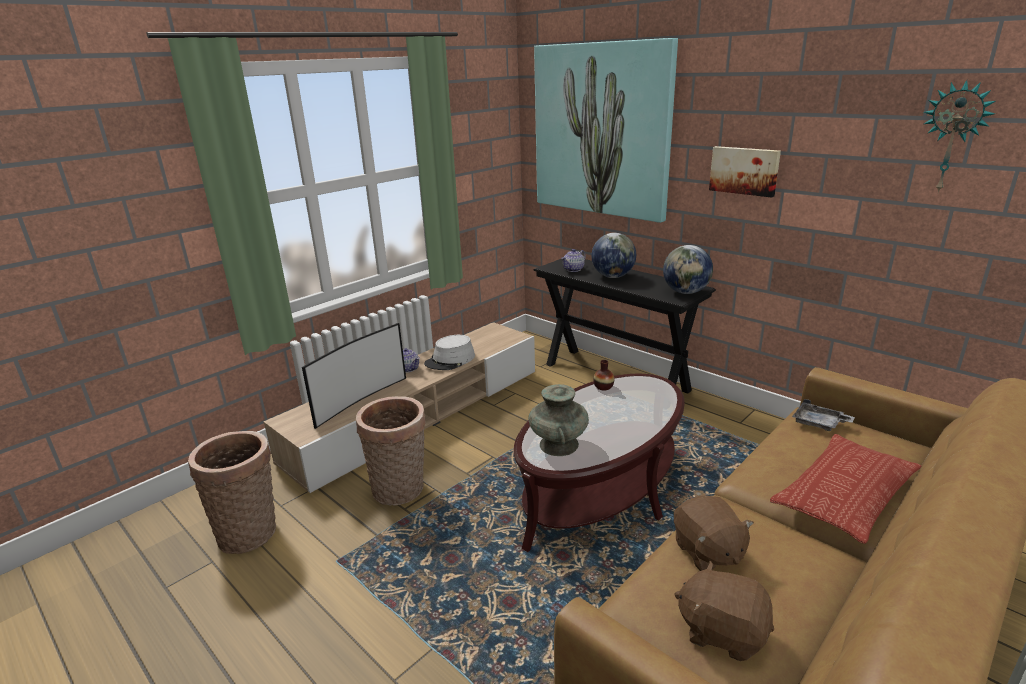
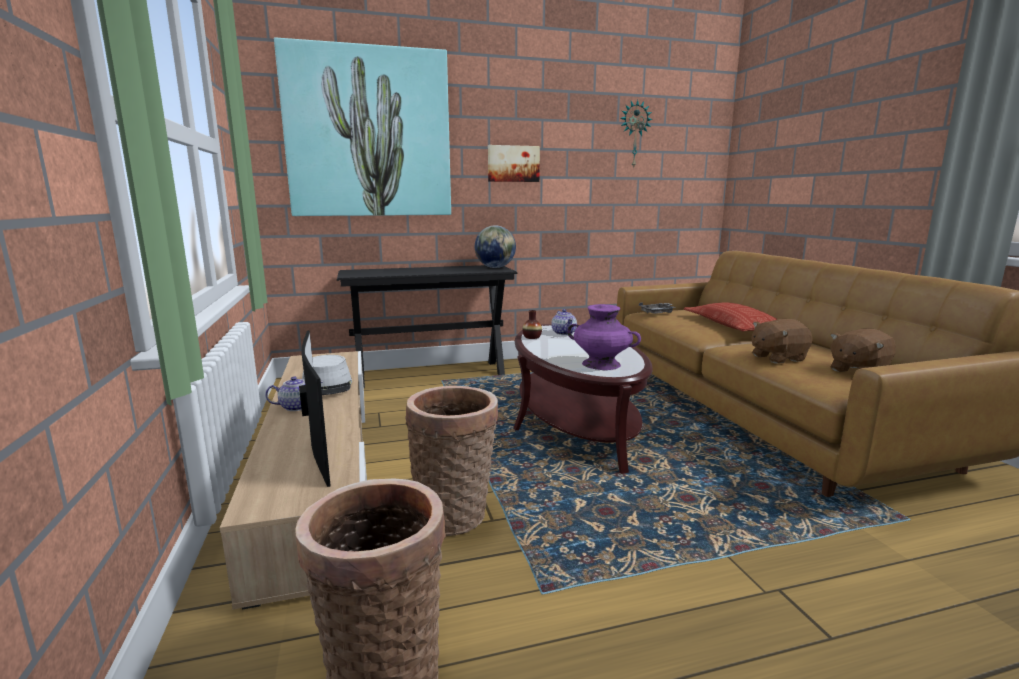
camera: 60 degrees left, 10 degrees down
turquoise vase [528,384,589,456] -> purple vase [568,304,641,370]
teapot [561,249,586,272] -> teapot moved to [551,309,577,335]
globe [591,233,636,278] -> none
brown plush toy [674,495,754,571] -> brown plush toy turned 150 degrees clockwise [752,319,813,364]

